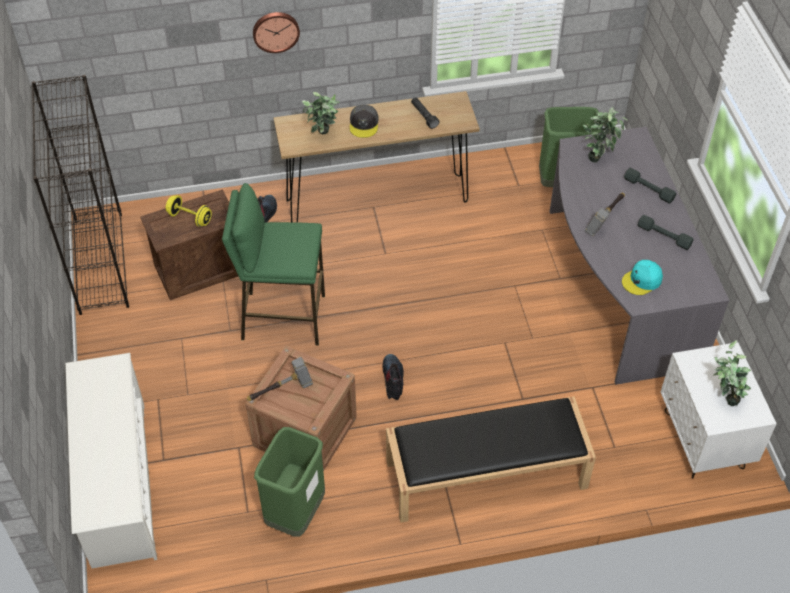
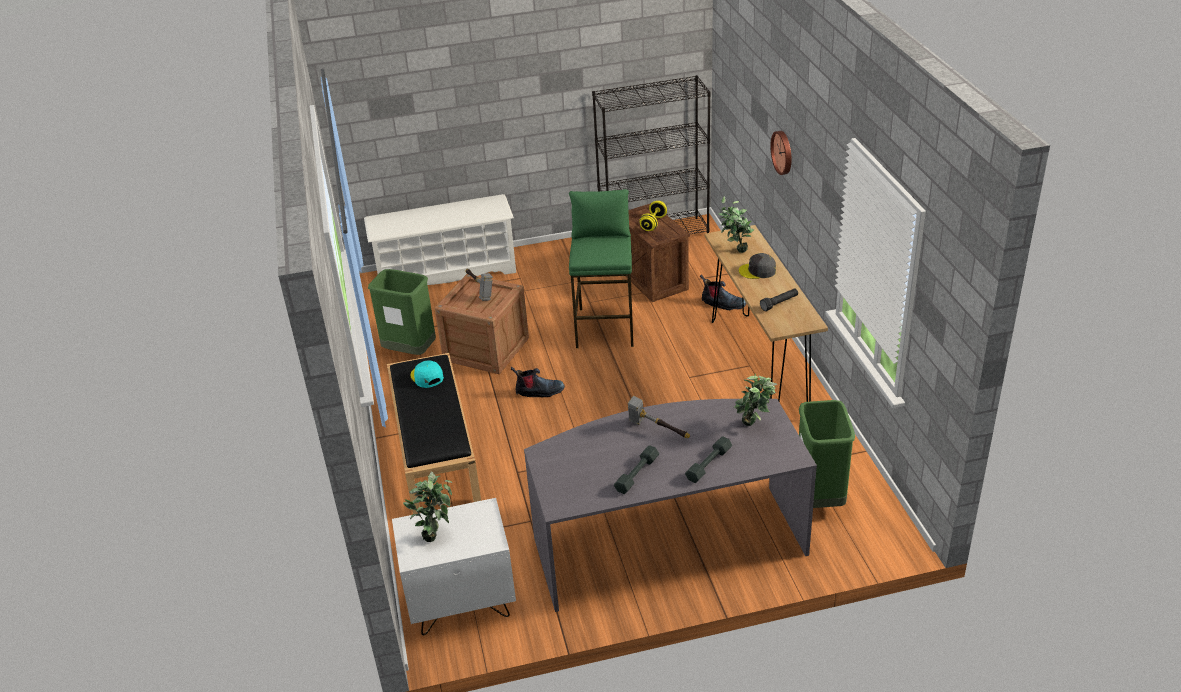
camera: 90 degrees right, 15 degrees down
turquoise cap [622,260,663,295] -> turquoise cap moved to [411,360,444,388]

